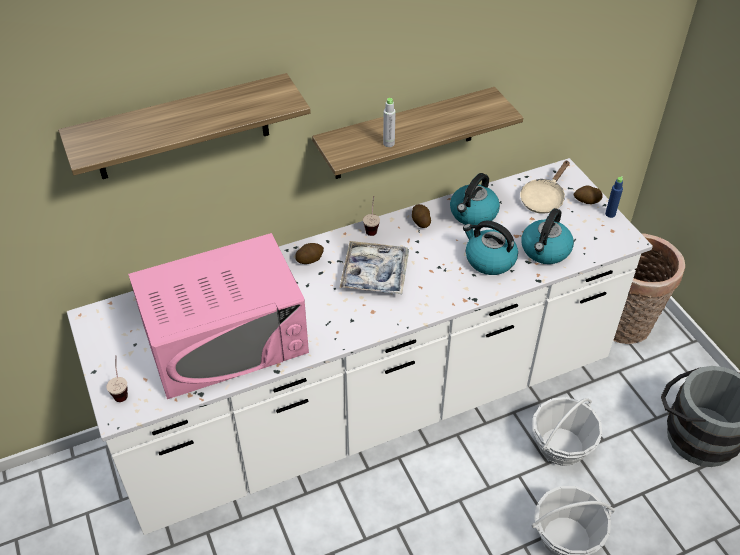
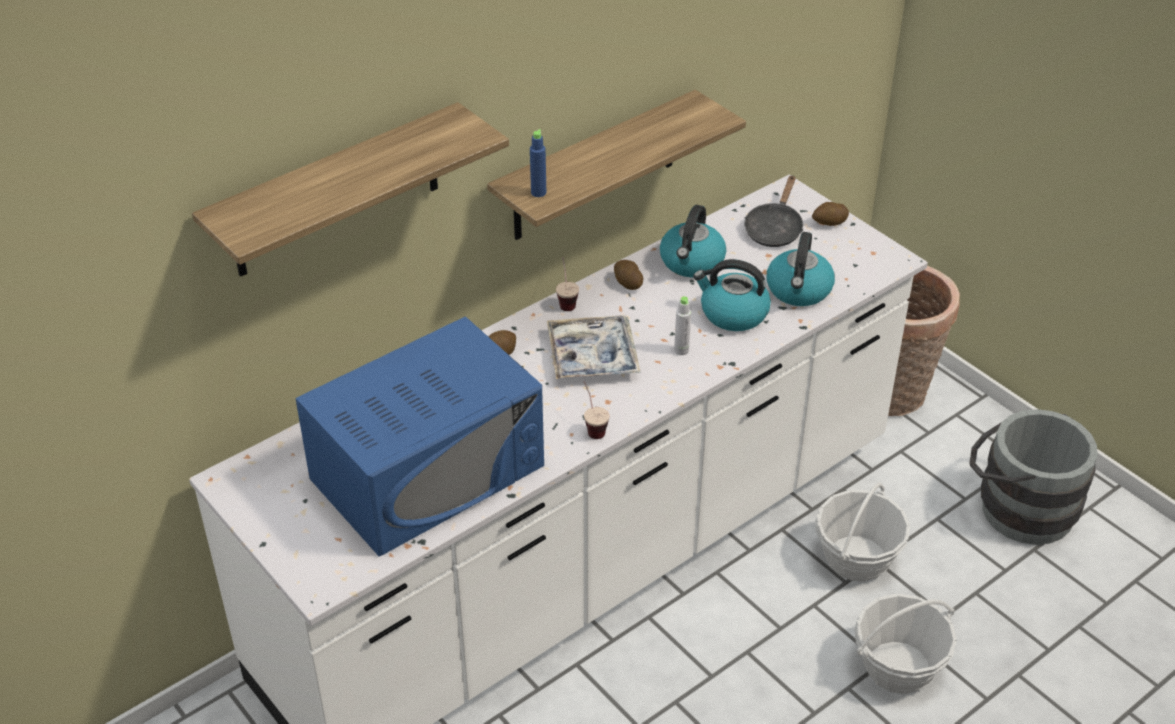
camera: 15 degrees left, 5 degrees down
cup [106,355,128,402] -> cup moved to [584,381,610,439]
pink microwave [128,233,309,399] -> blue microwave [295,316,544,556]
grey bottle [383,98,396,147] -> grey bottle moved to [674,296,691,355]
beige frying pan [520,160,569,214] -> black frying pan [744,175,803,247]
blue bottle [605,176,623,218] -> blue bottle moved to [530,129,546,197]

